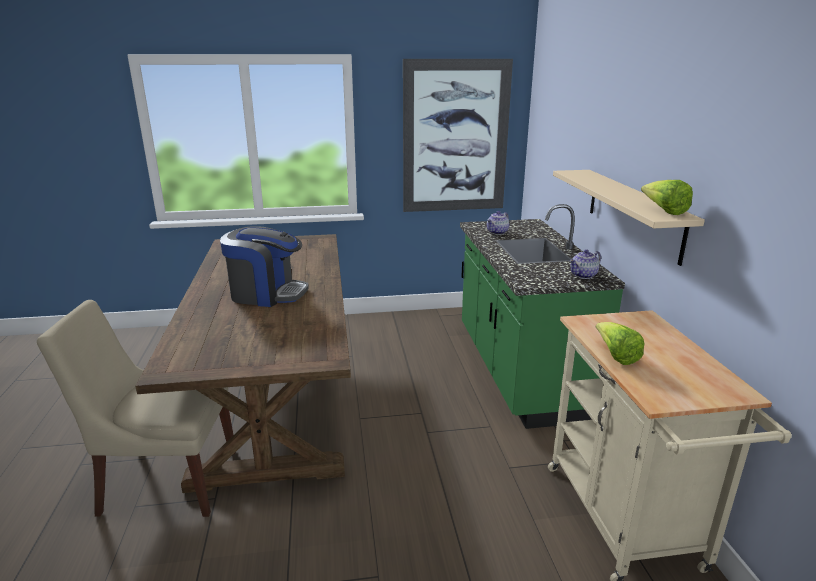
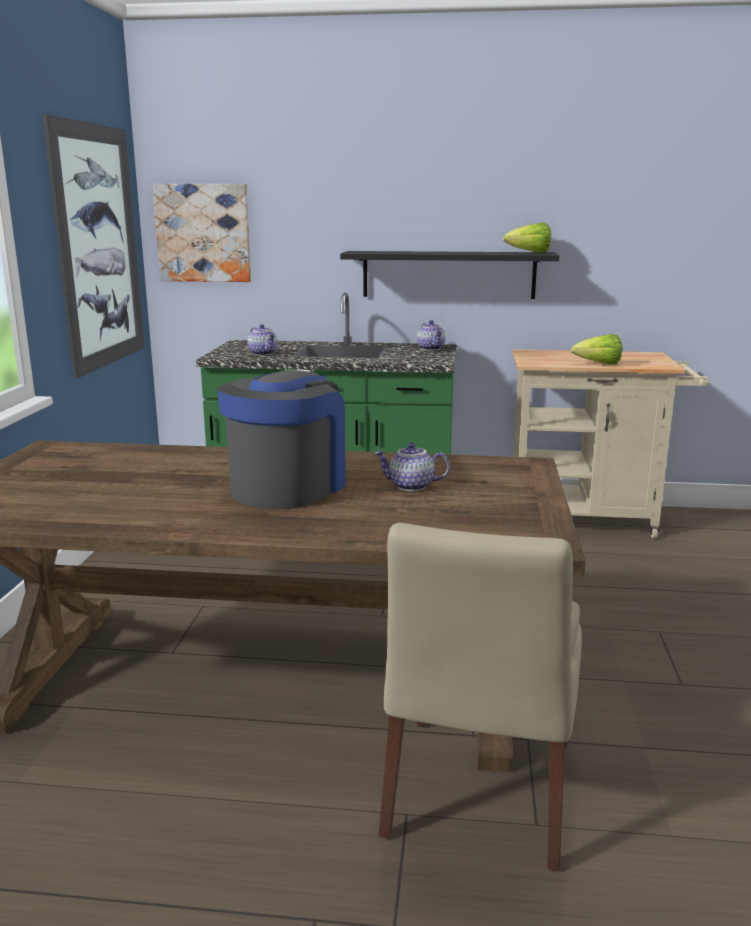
camera: 75 degrees left, 5 degrees down
beige shelf [553,170,705,266] -> black shelf [340,251,559,299]
none -> picture [152,184,251,282]
none -> teapot [375,443,450,491]

